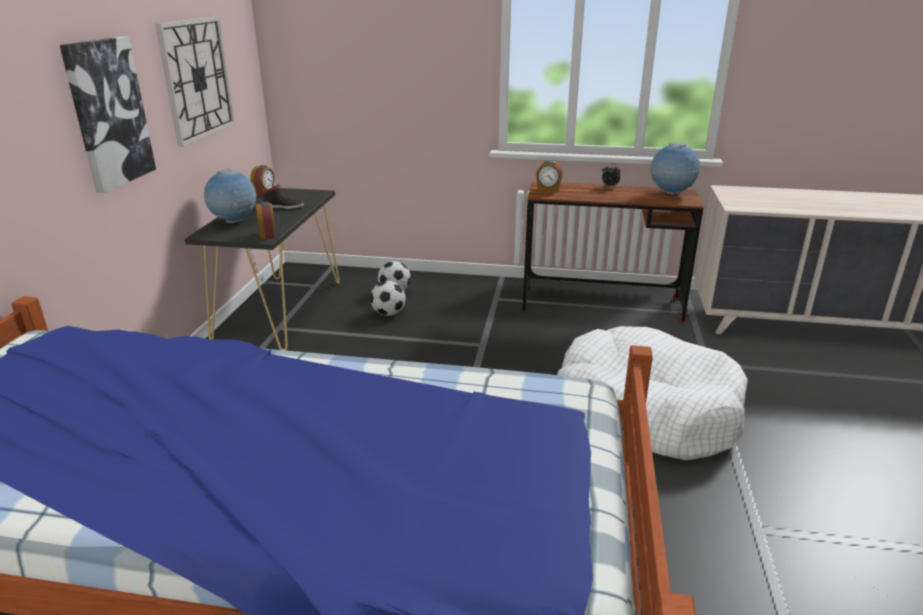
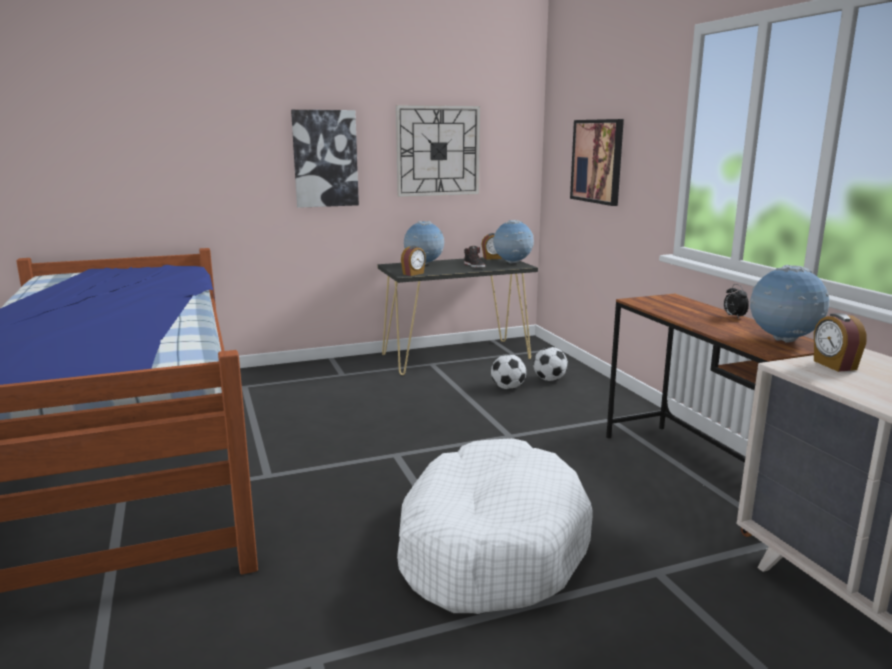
camera: 60 degrees right, 10 degrees down
alarm clock [536,160,563,193] -> alarm clock moved to [814,313,866,372]
none -> globe [493,220,534,264]
none -> picture [570,119,624,206]

